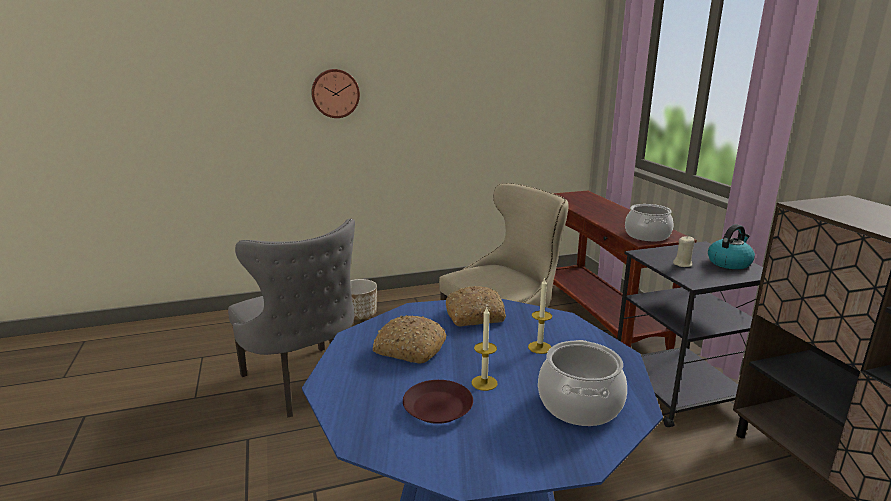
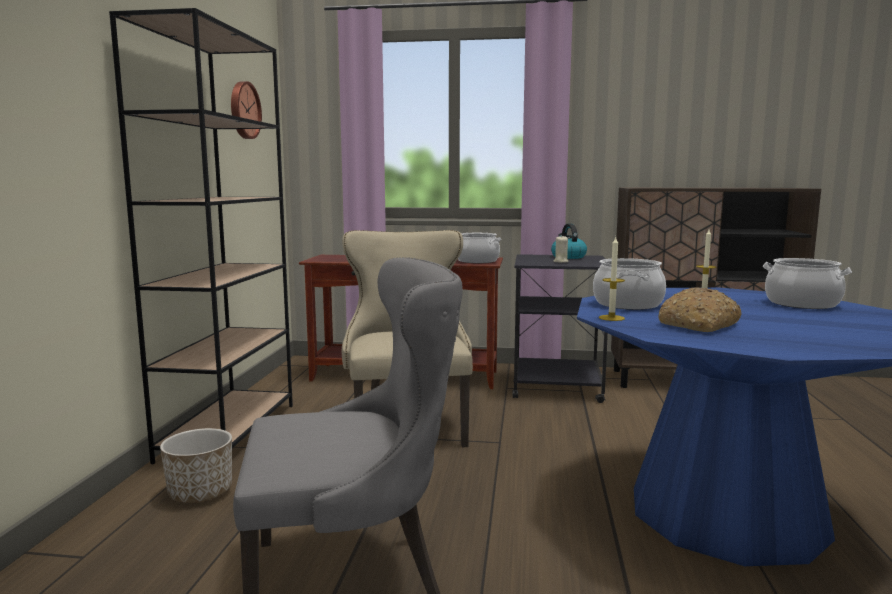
camera: 65 degrees left, 10 degrees down
wall clock [311,69,360,118] -> wall clock moved to [231,81,262,139]
brown plate [403,380,473,424] -> none
bread [446,286,506,326] -> cooking pot [593,258,666,310]
candle [472,306,498,391] -> candle moved to [599,237,625,321]
none -> beige bookcase [109,8,293,464]

